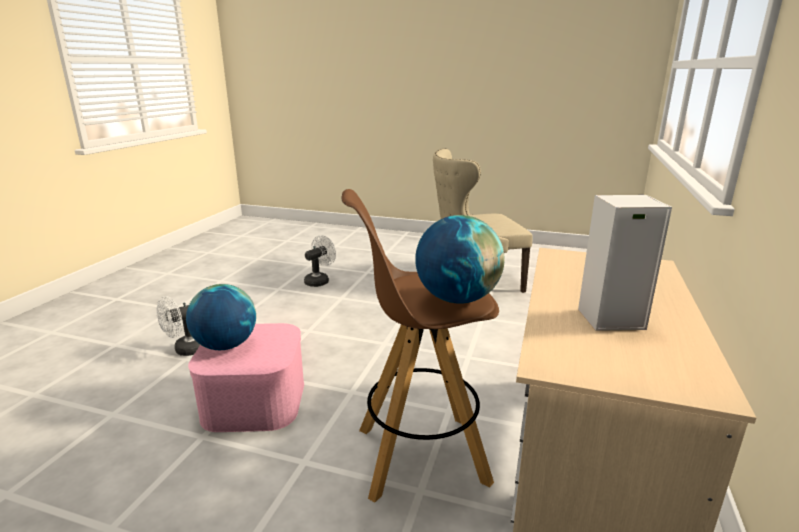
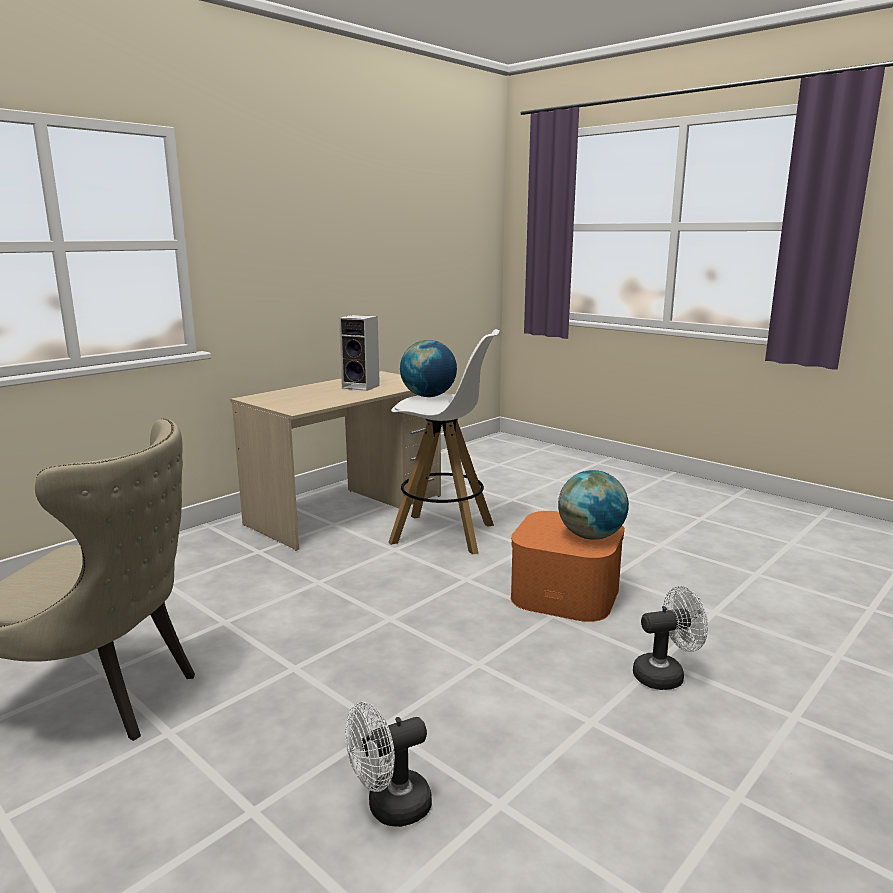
camera: 155 degrees left, 5 degrees down
pink storage box [188,323,304,432] -> orange storage box [511,511,625,622]
brown stool [342,189,499,502] -> white stool [388,329,500,554]

